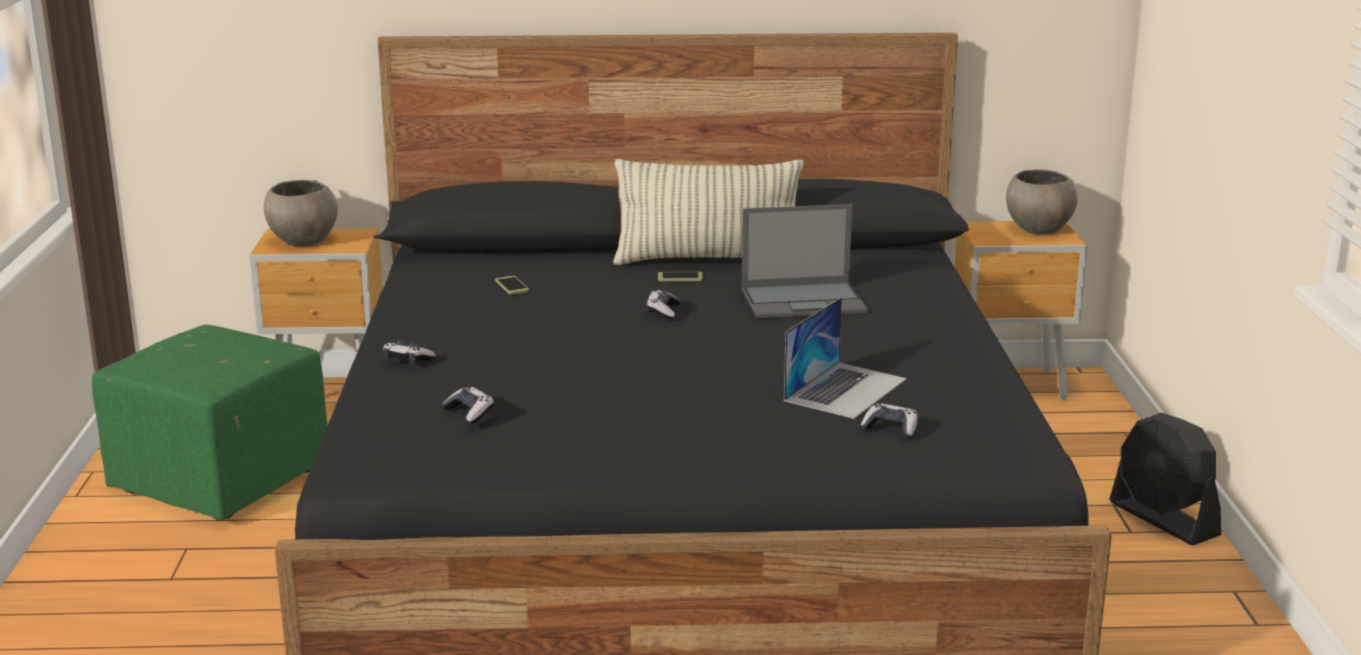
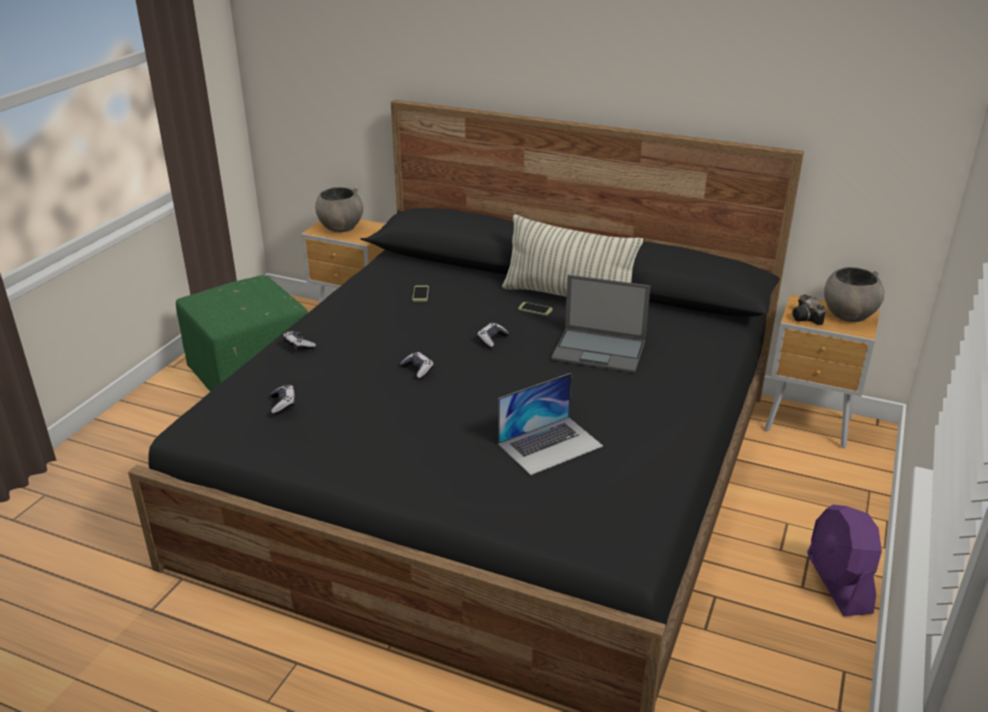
camera: 25 degrees right, 10 degrees up
game controller [860,403,918,438] -> game controller moved to [400,352,434,379]
black fan [1109,413,1221,545] -> purple fan [807,505,882,616]
none -> camera [792,295,826,325]

